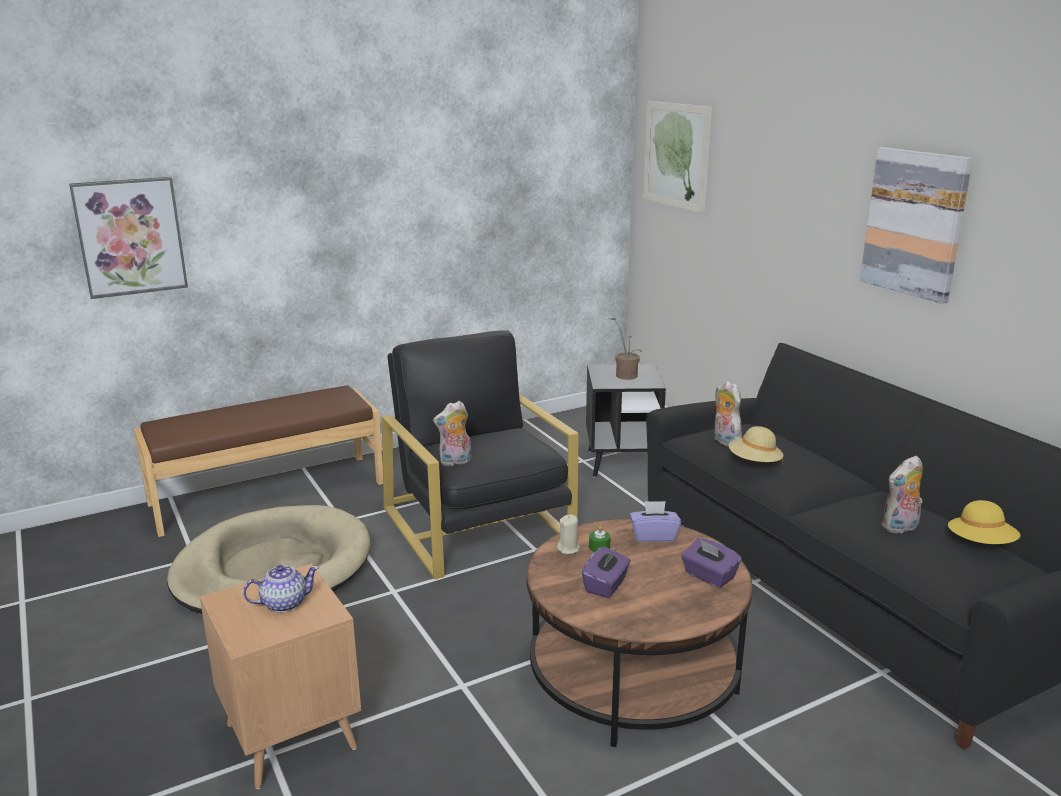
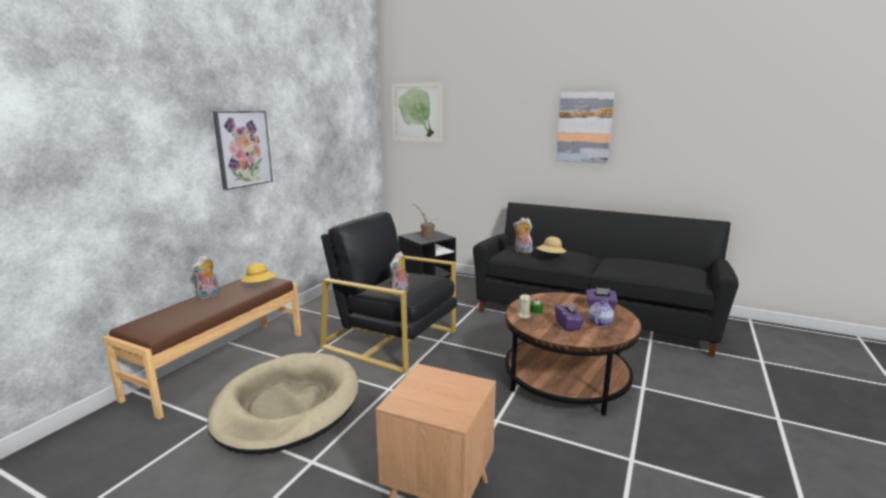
camera: 35 degrees left, 5 degrees down
picture [69,177,188,299] -> picture moved to [213,111,273,190]
teapot [243,565,319,612] -> teapot moved to [588,299,614,327]
purple tissue box [630,501,681,542] -> none
plush toy [881,455,923,533] -> plush toy moved to [190,255,219,300]
yellow hat [948,500,1021,544] -> yellow hat moved to [241,263,276,283]

